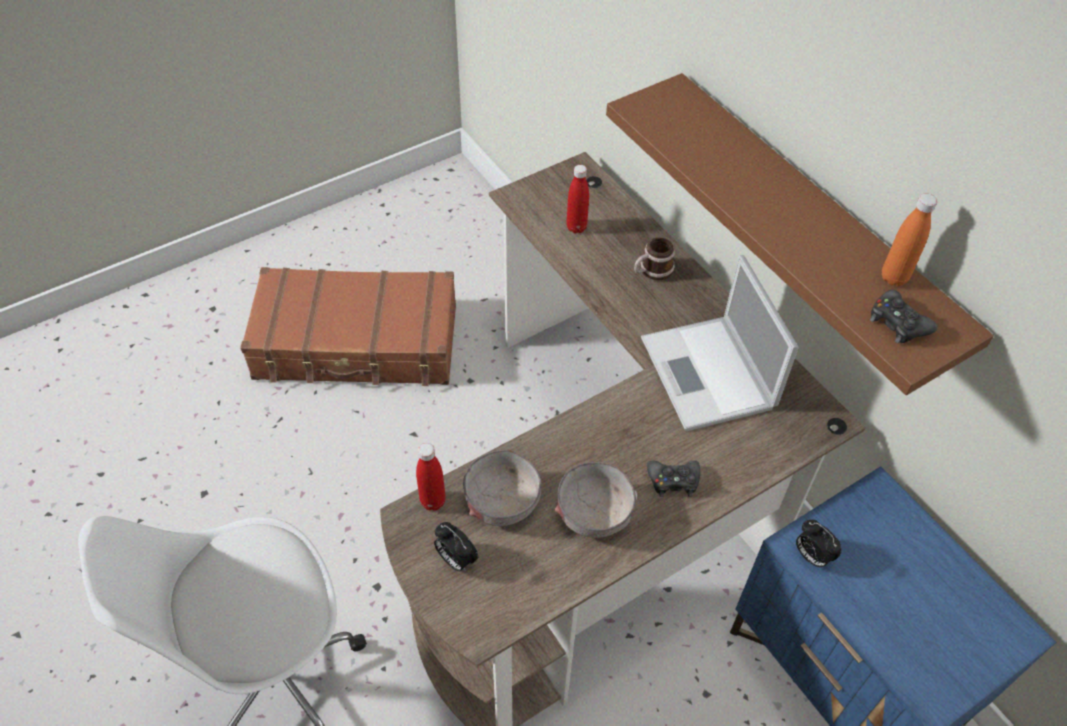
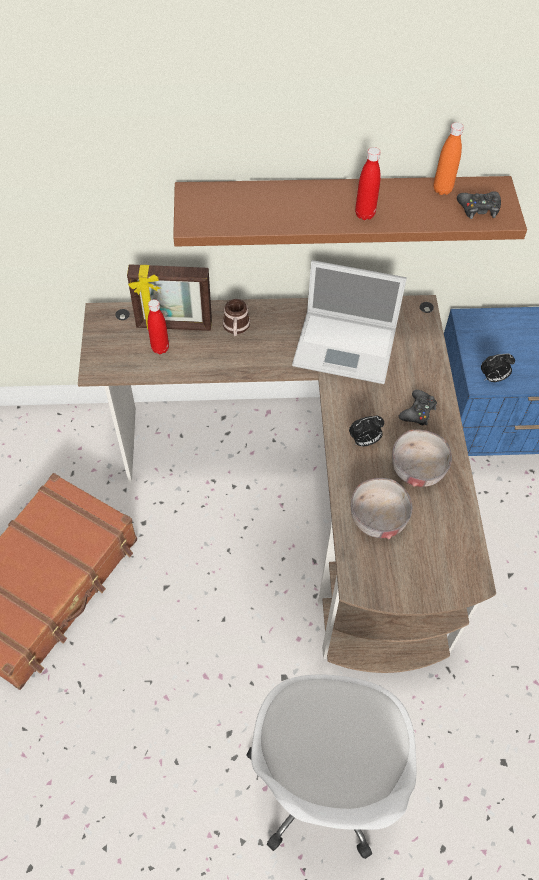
camera: 60 degrees left, 5 degrees up
red bottle [416,443,446,511] -> red bottle moved to [355,147,380,220]
alarm clock [434,522,478,572] -> alarm clock moved to [349,416,384,446]
none -> picture frame [127,264,212,331]

